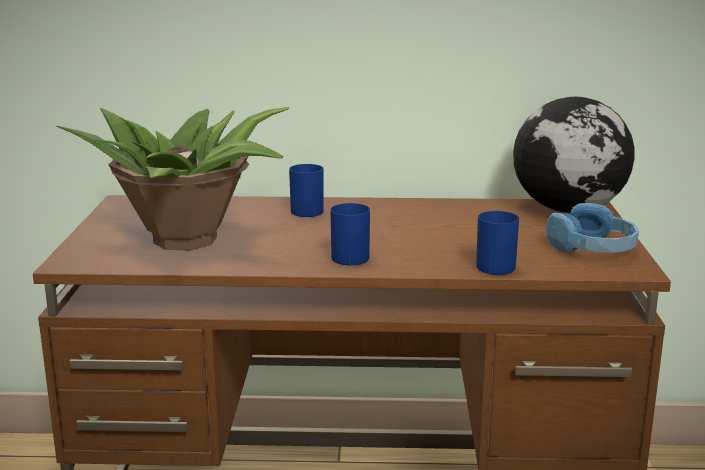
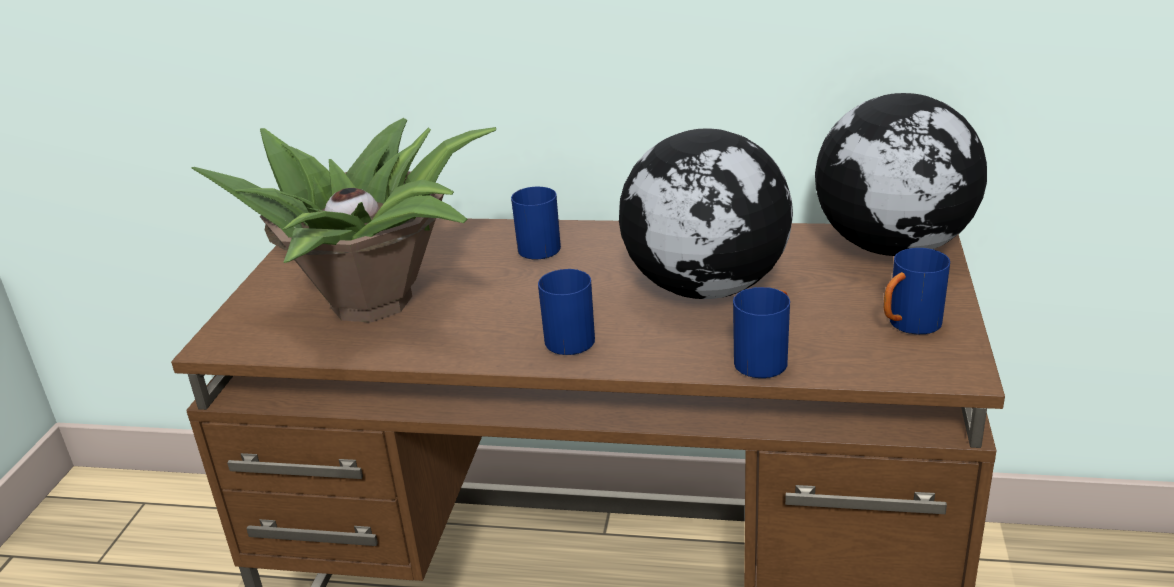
camera: 10 degrees right, 10 degrees up
blue headphones [546,203,639,253] -> blue mug [883,248,950,334]
none -> globe [619,128,793,299]

